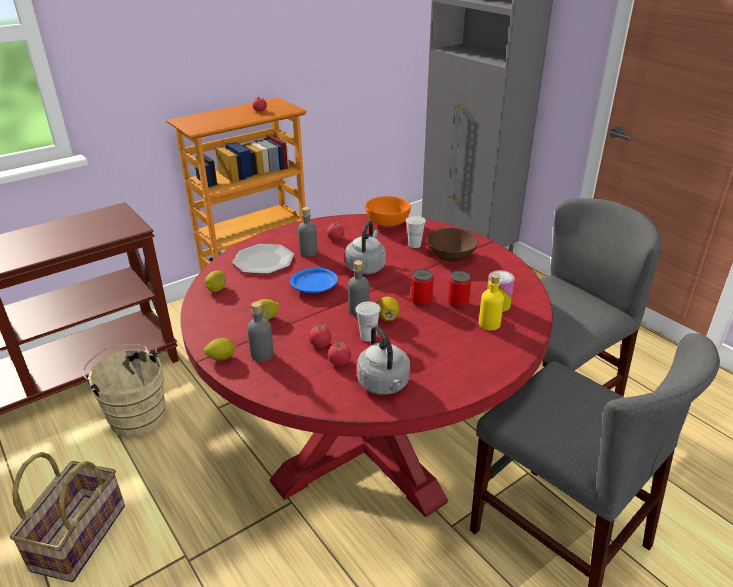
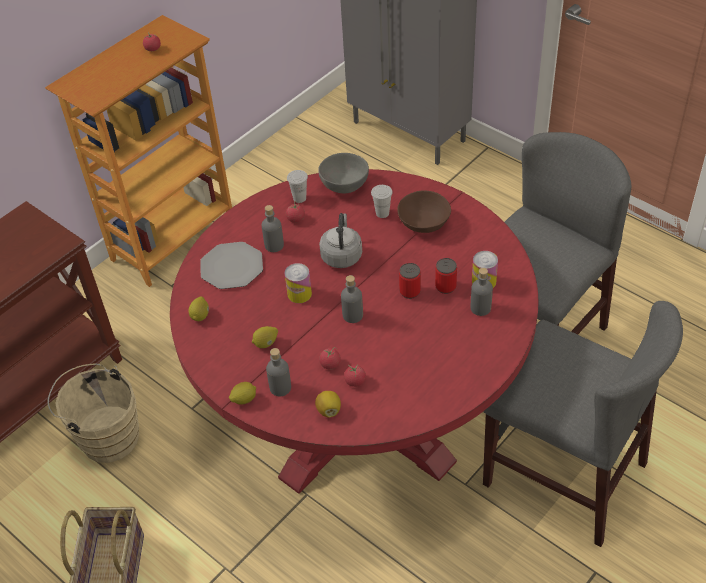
camera: 10 degrees left, 15 degrees up
blue plate [290,268,338,293] -> can [284,263,312,303]
white cup [355,302,381,342] -> white cup moved to [287,170,308,203]
grey kettle [357,325,410,395] -> none
orange bowl [365,196,411,227] -> grey bowl [318,153,369,193]
lemon [377,296,400,321] -> lemon moved to [315,391,341,418]
yellow bottle [479,273,504,330] -> grey bottle [471,268,493,316]

